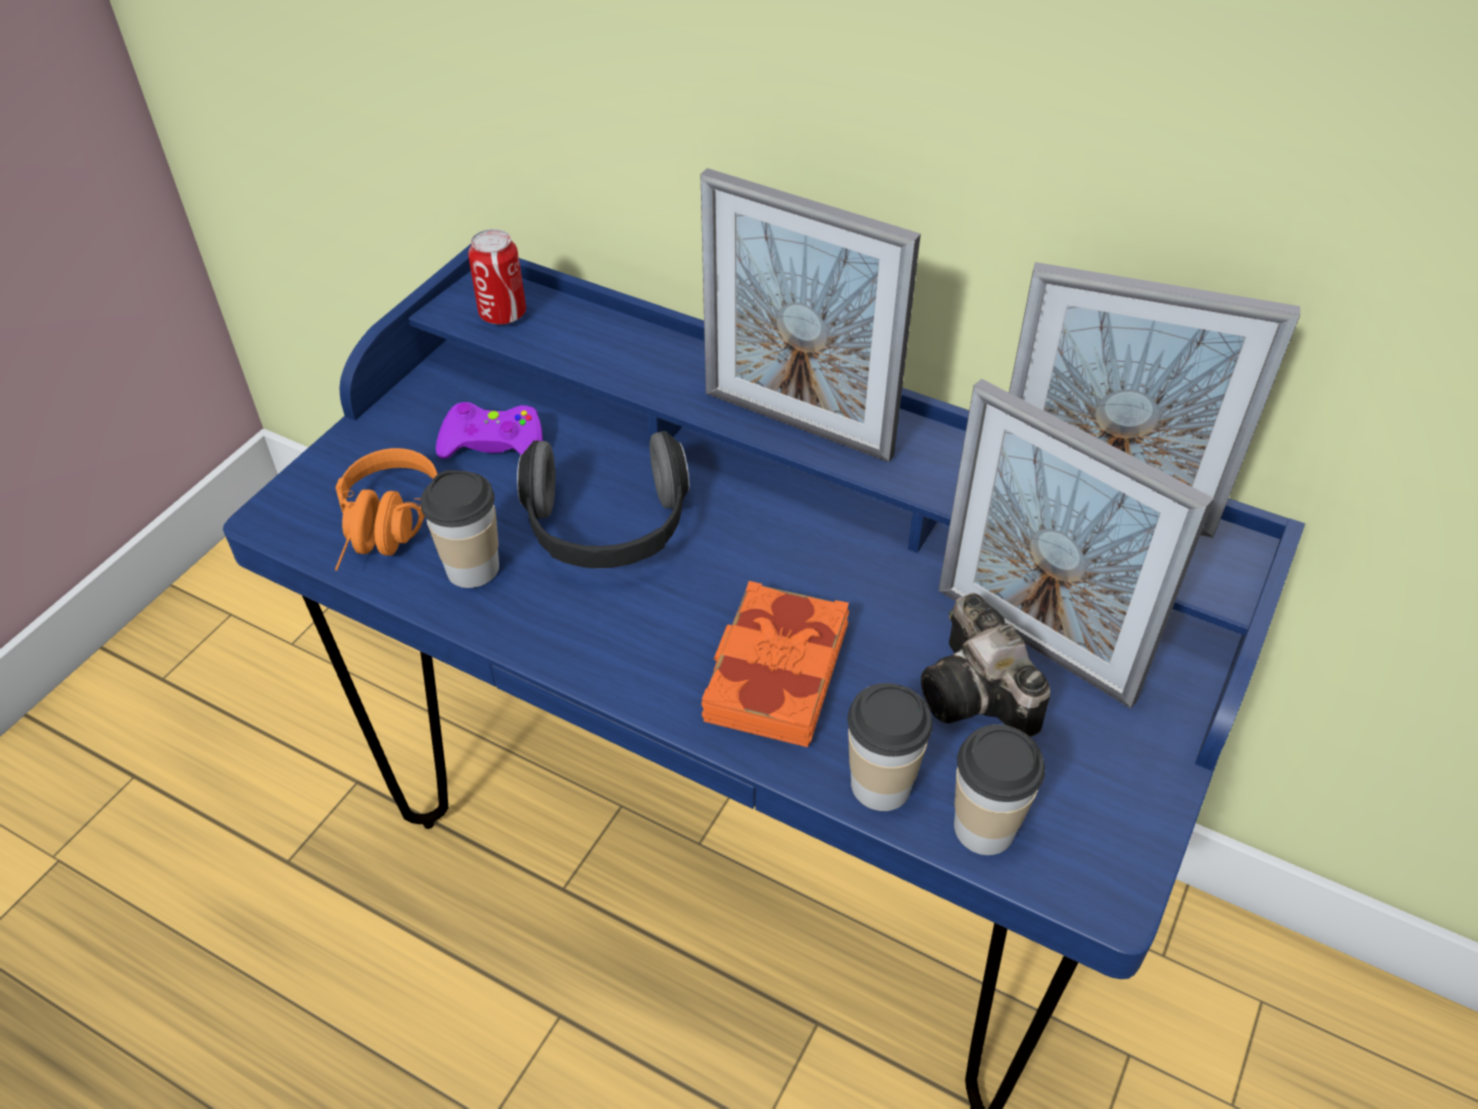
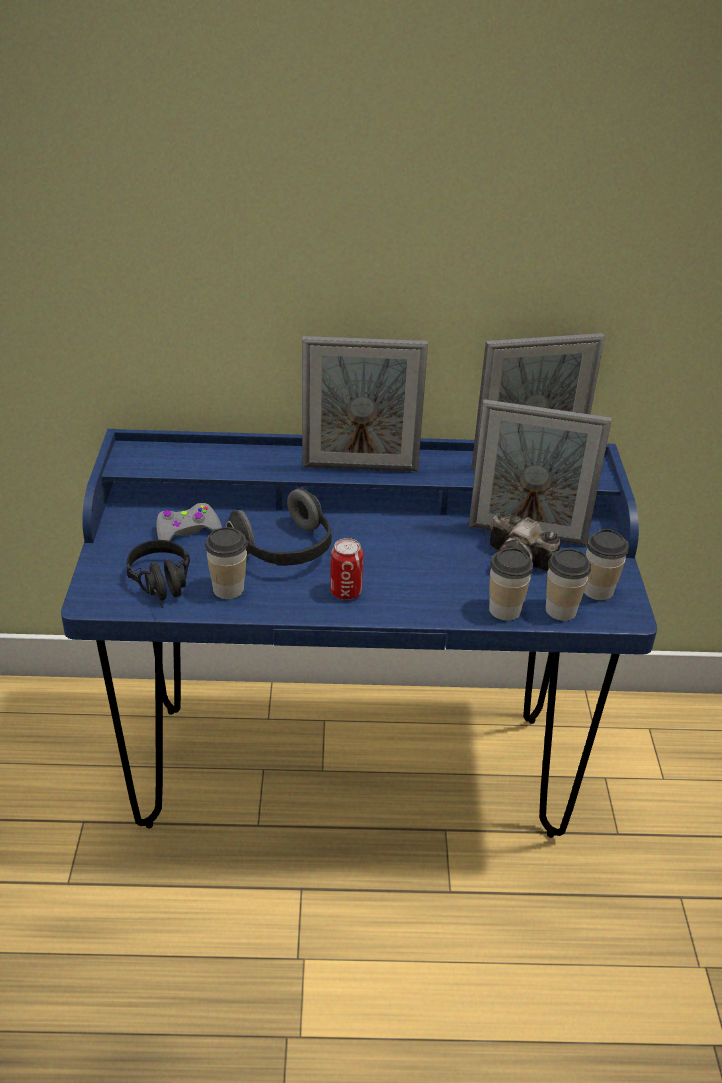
camera: 30 degrees left, 10 degrees down
orange headphones [335,448,438,571] -> black headphones [127,540,190,608]
purple game controller [436,402,543,459] -> grey game controller [156,503,222,541]
can [468,229,526,325] -> can moved to [330,538,363,600]
orange book [701,581,849,747] -> none
none -> cup [584,529,629,600]

